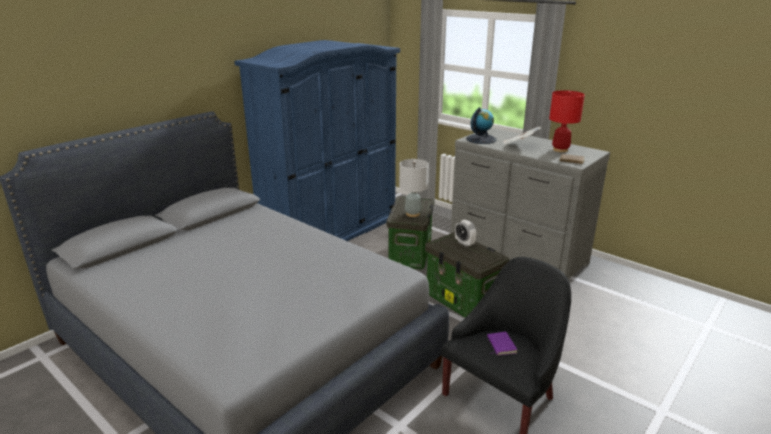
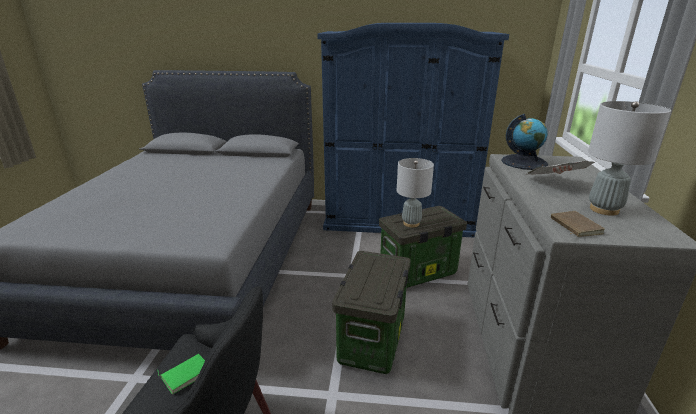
camera: 55 degrees right, 0 degrees up
alarm clock [455,220,476,247] -> none
purple book [487,332,517,355] -> green book [157,354,205,394]
red table lamp [549,90,585,152] -> grey table lamp [588,101,671,216]

